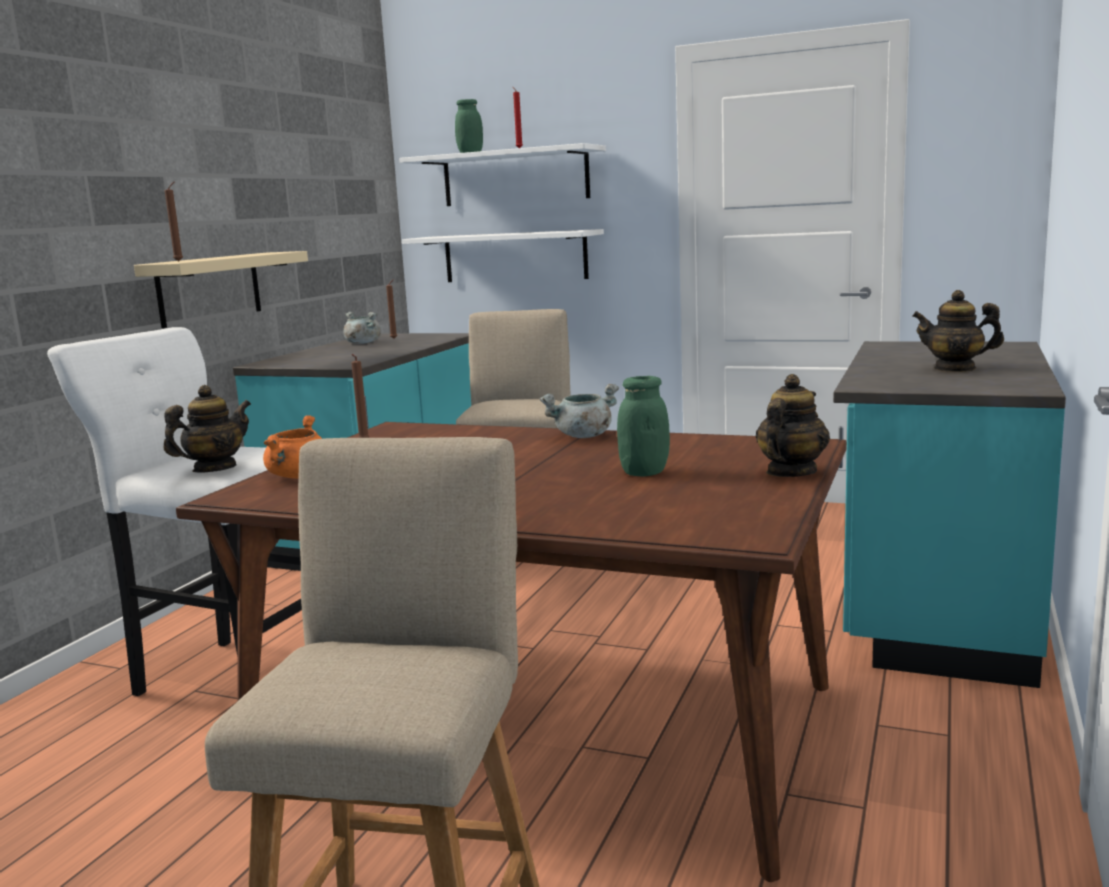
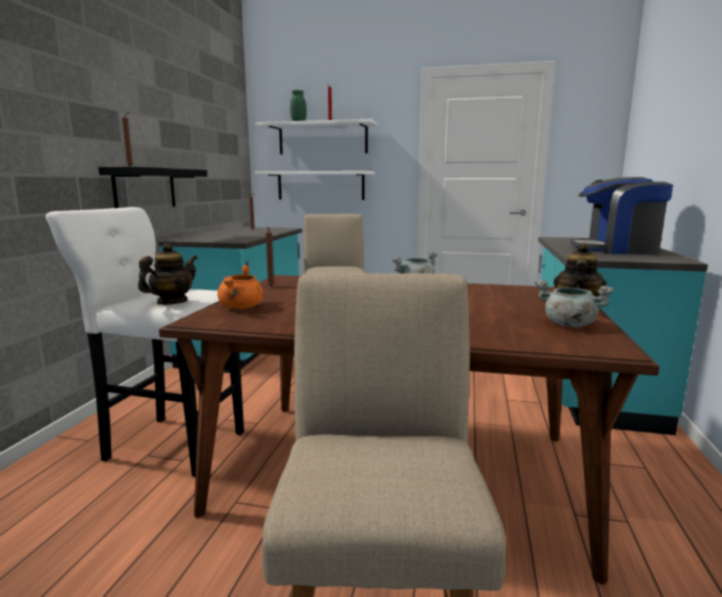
camera: 10 degrees left, 0 degrees up
beige shelf [134,251,308,328] -> black shelf [98,167,207,208]
grey cooking pot [343,312,381,344] -> grey cooking pot moved to [535,280,614,327]
green jar [617,376,670,476] -> none
teapot [912,290,1004,372] -> coffee machine [570,177,673,254]

